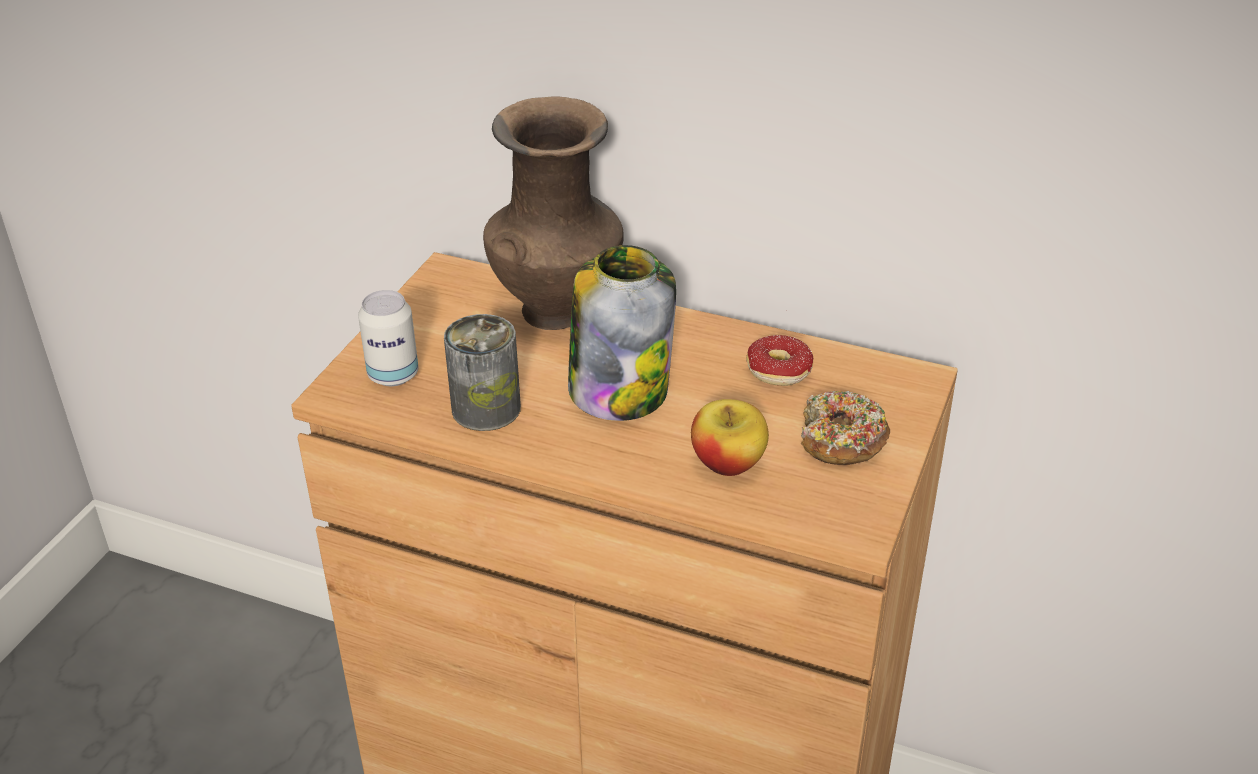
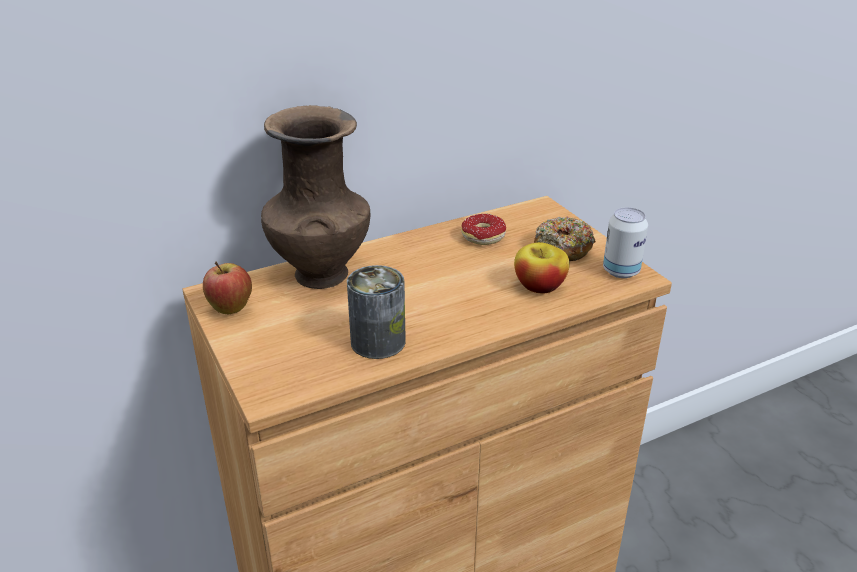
camera: 50 degrees left, 5 degrees down
can [358,290,418,386] -> can moved to [603,207,648,278]
jar [568,245,676,421] -> none
none -> apple [203,261,252,314]

